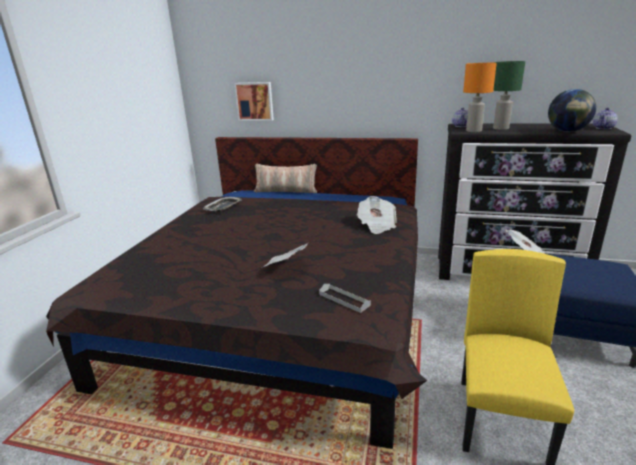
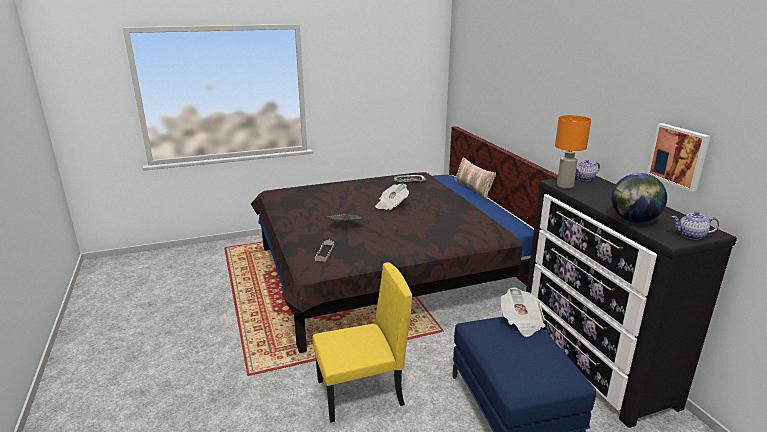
camera: 55 degrees right, 0 degrees up
picture [234,82,274,121] -> picture moved to [647,123,711,192]
newspaper [357,196,397,234] -> newspaper moved to [375,184,409,210]
green table lamp [493,61,525,130] -> none

